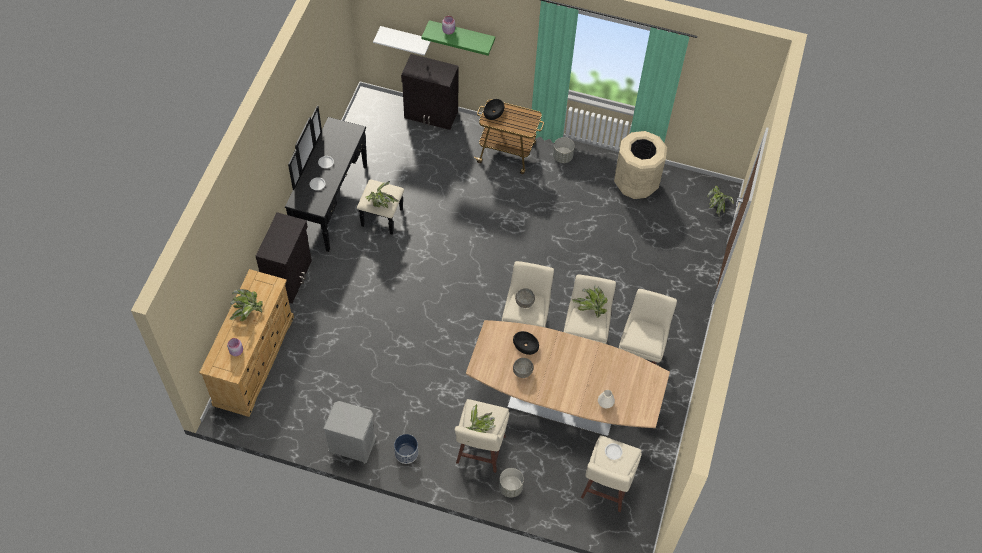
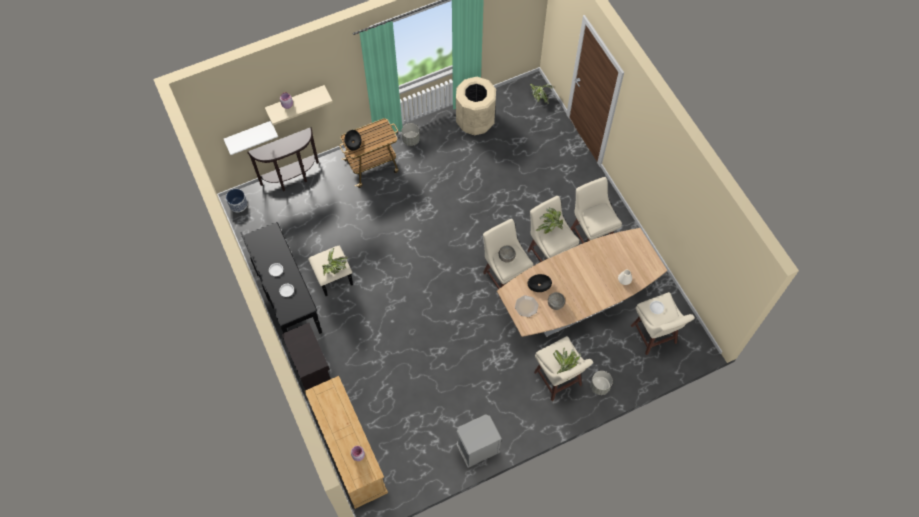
camera: 40 degrees left, 5 degrees up
potted plant [230,289,263,321] -> none
planter [394,434,418,464] -> planter moved to [226,189,248,212]
black cabinet [401,54,459,130] -> brown console table [247,127,319,191]
green shelf [422,20,495,56] -> beige shelf [265,85,333,125]
none -> plate [515,295,539,317]

